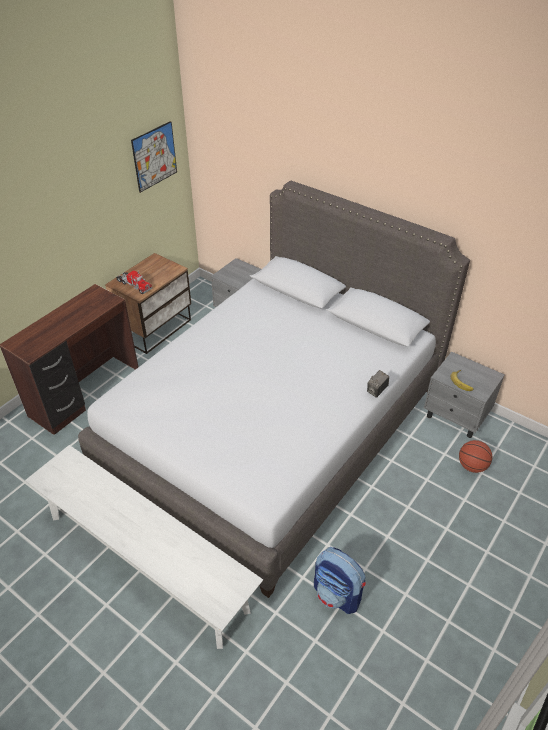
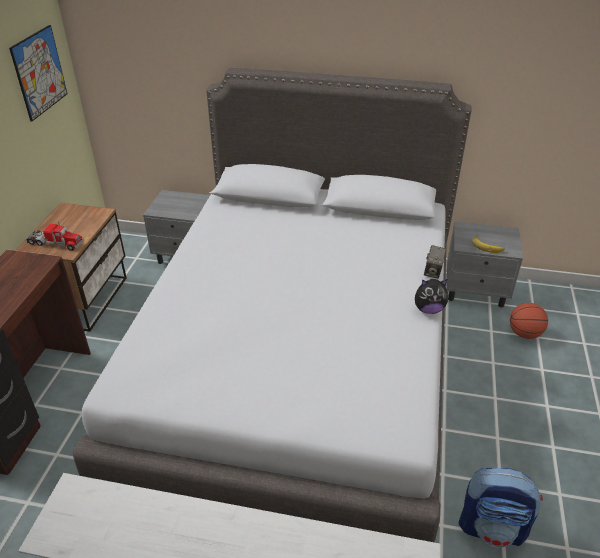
camera: 25 degrees left, 5 degrees down
none -> plush toy [415,279,448,314]

